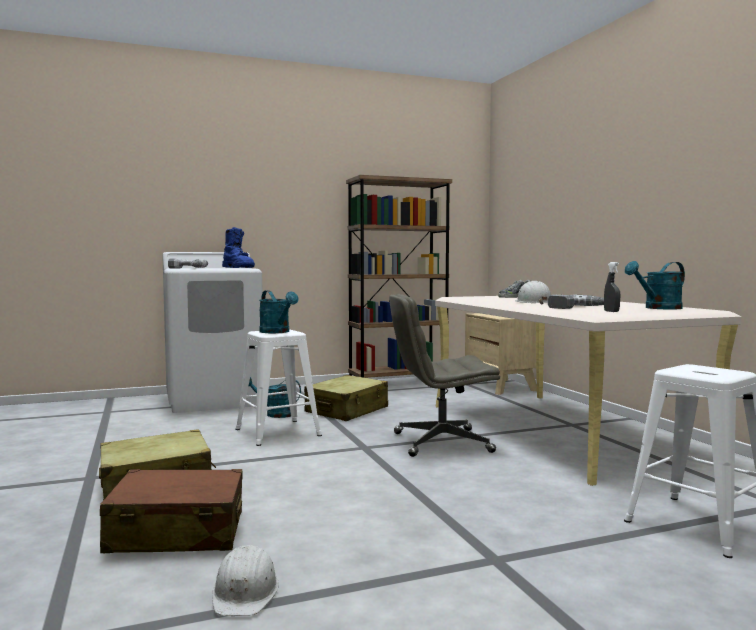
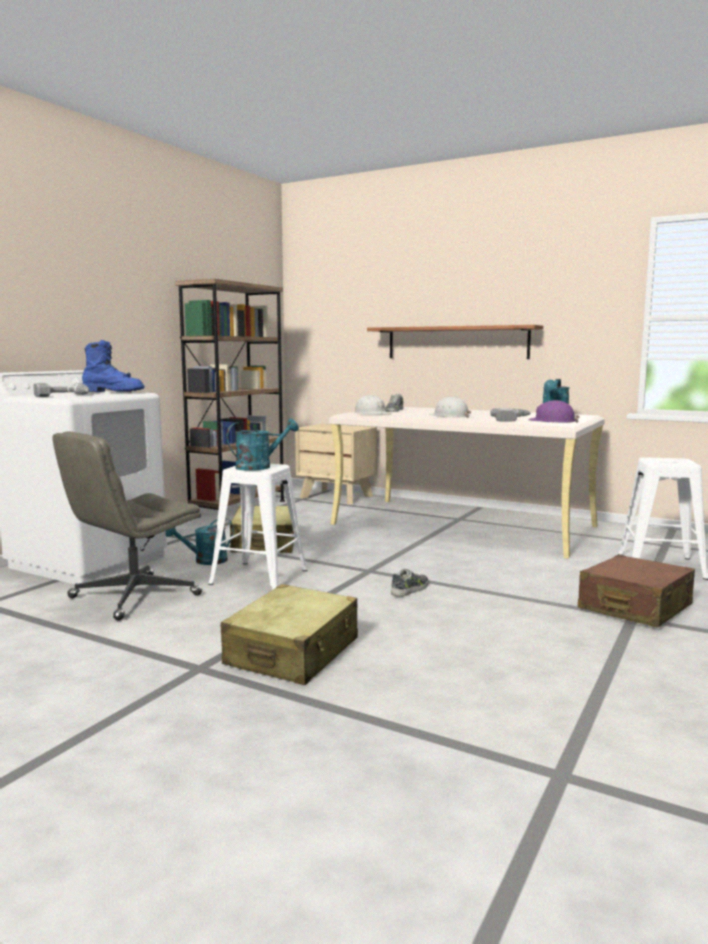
camera: 40 degrees left, 5 degrees up
brown suitcase [100,469,243,553] -> brown suitcase moved to [578,555,695,627]
white hard hat [212,545,279,616] -> white hard hat moved to [354,395,391,415]
turquoise watering can [259,290,299,333] -> turquoise watering can turned 45 degrees counterclockwise [226,418,299,471]
grey office chair [389,294,500,457] -> grey office chair moved to [52,431,202,621]
grey spray bottle [604,262,620,312] -> purple hard hat [528,400,580,423]
none -> shelf [367,325,543,359]
none -> shoe [391,569,429,597]

